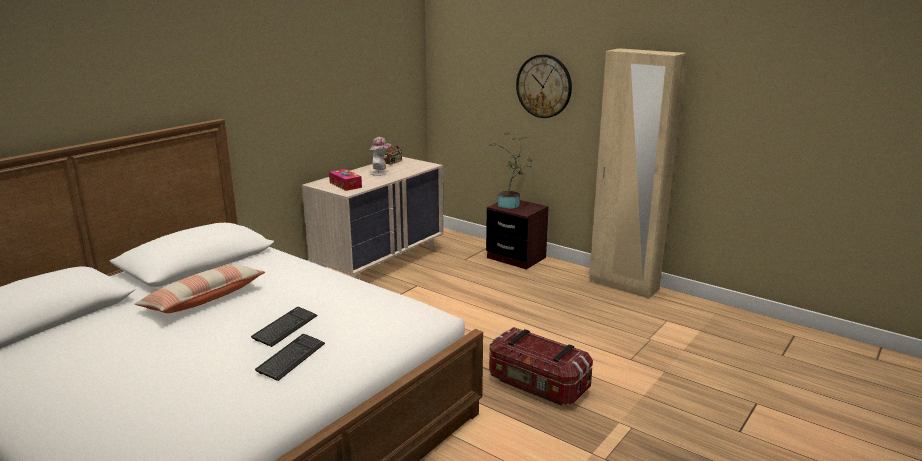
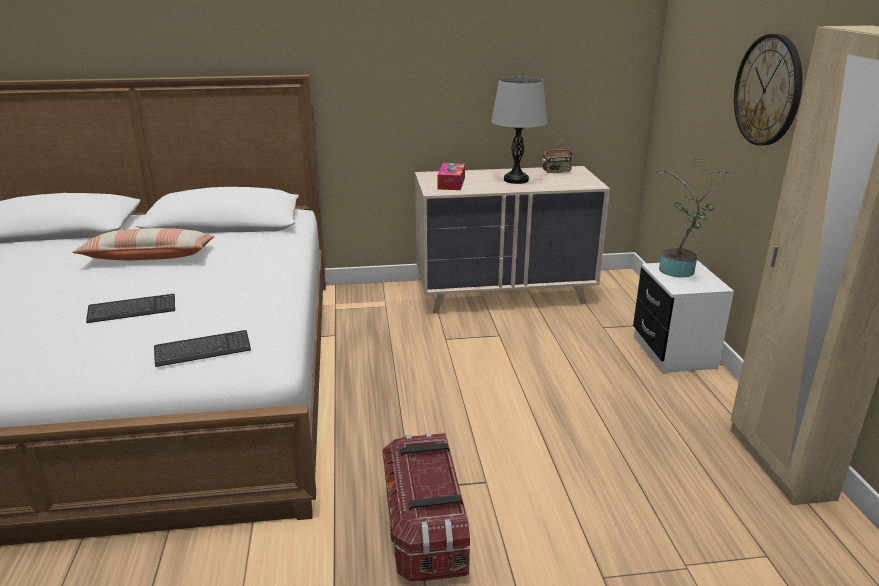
camera: 45 degrees right, 5 degrees up
keyboard [255,334,325,381] -> keyboard moved to [154,330,251,367]
hat [370,137,391,176] -> grey table lamp [491,77,547,184]
brown nightstand [486,200,549,269] -> white nightstand [633,261,734,373]

